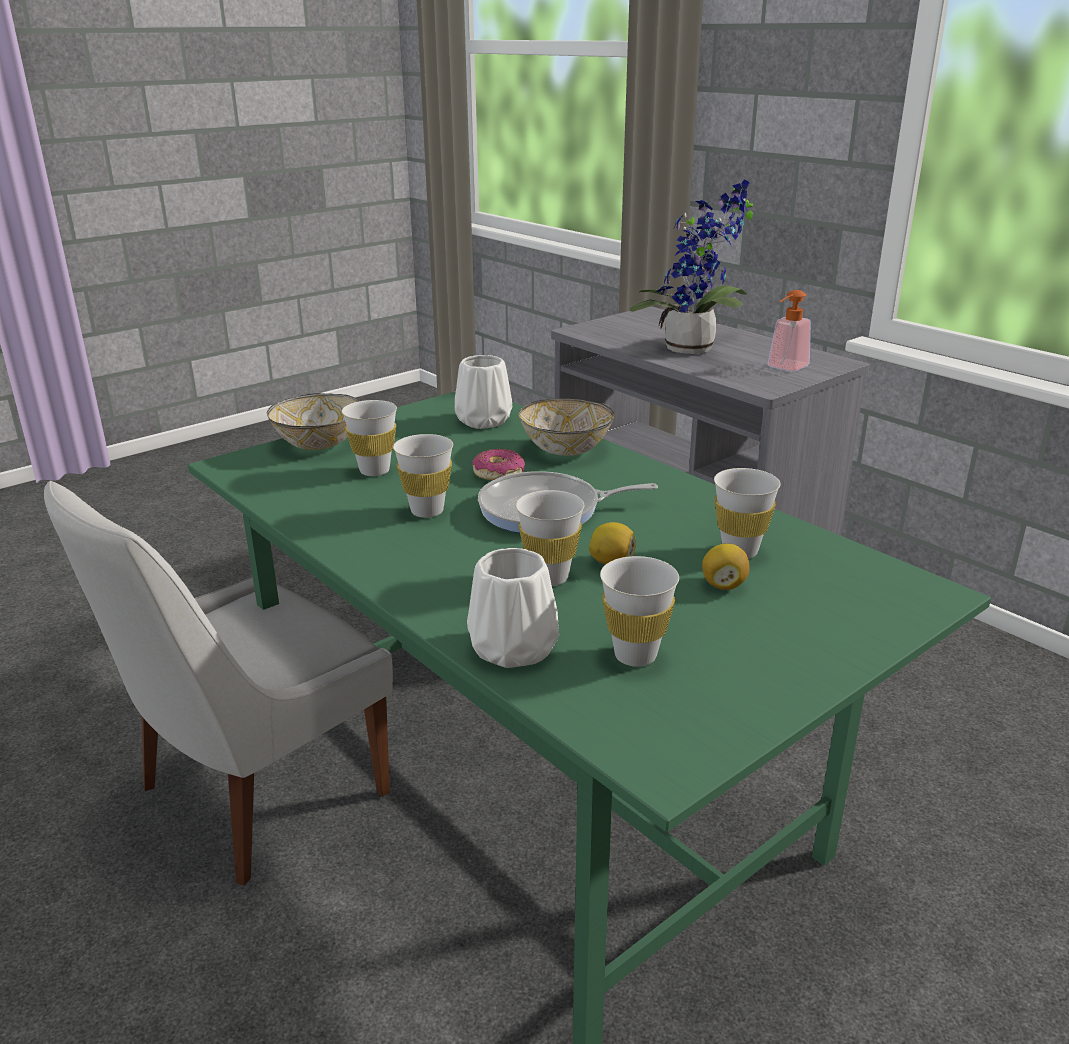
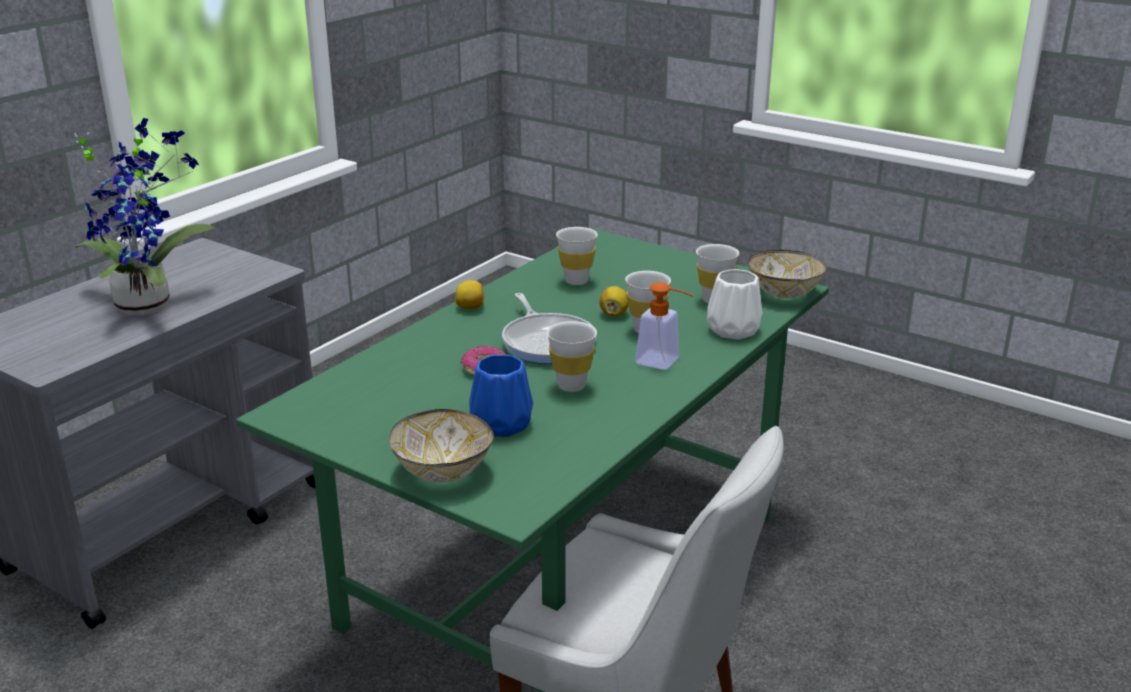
camera: 105 degrees left, 0 degrees up
white cup [342,400,397,476] -> blue vase [469,354,533,437]
white vase [455,355,512,429] -> none
bowl [518,399,614,456] -> bowl moved to [748,249,827,298]
lemon [702,543,749,590] -> lemon moved to [455,280,484,309]
soap dispenser [768,290,811,372] -> soap dispenser moved to [635,282,693,370]

